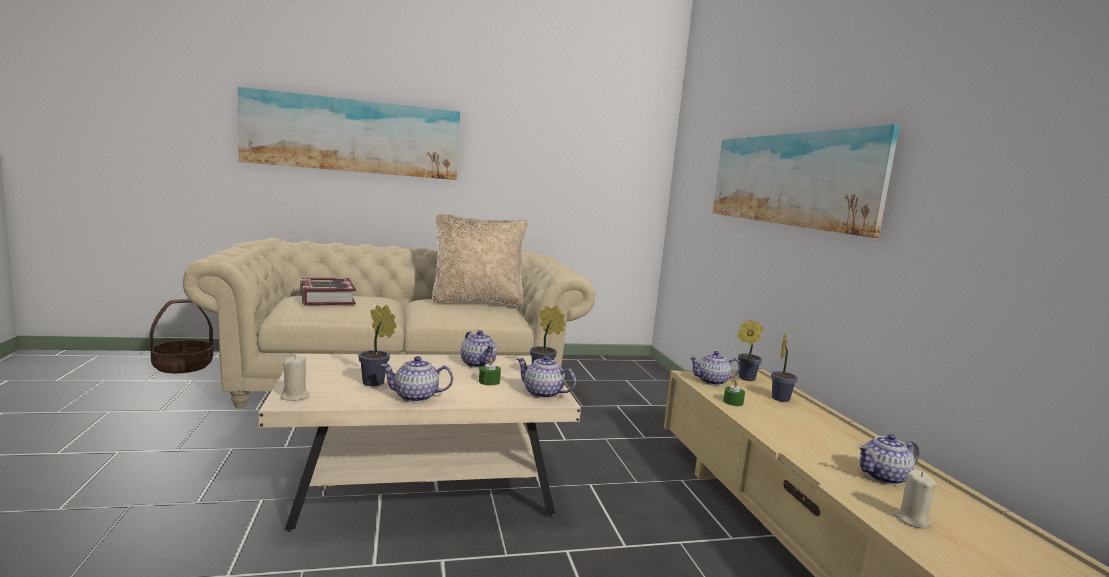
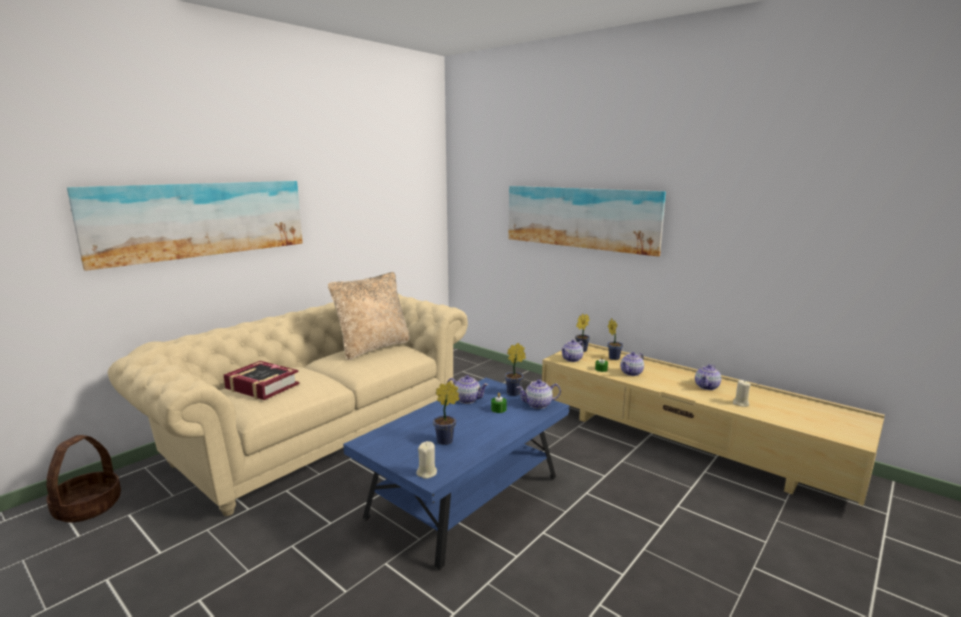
camera: 35 degrees left, 5 degrees up
beige coffee table [259,354,581,532] -> blue coffee table [343,378,569,570]
teapot [380,356,453,402] -> teapot moved to [620,352,644,376]

